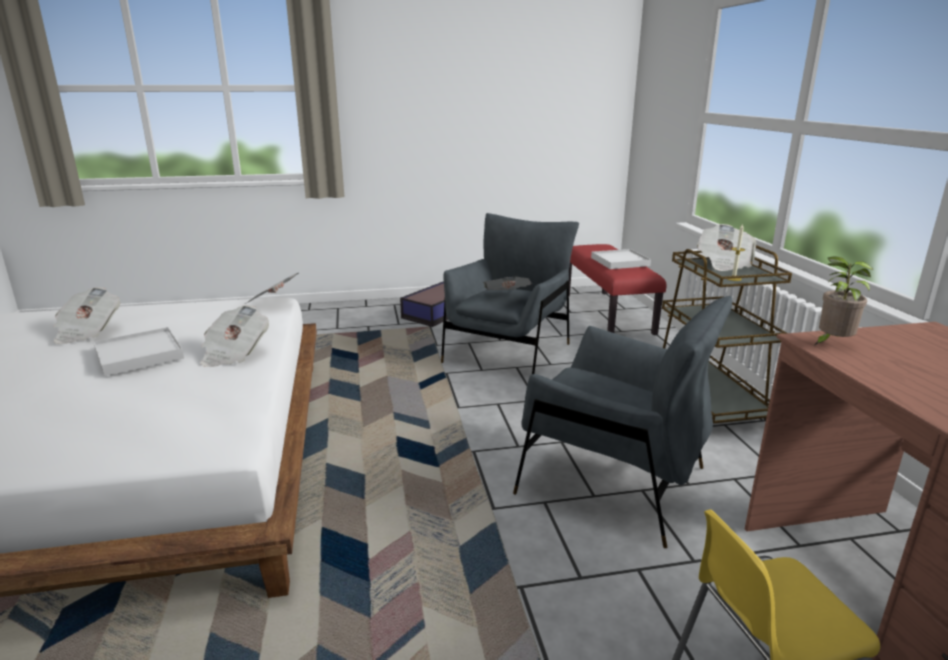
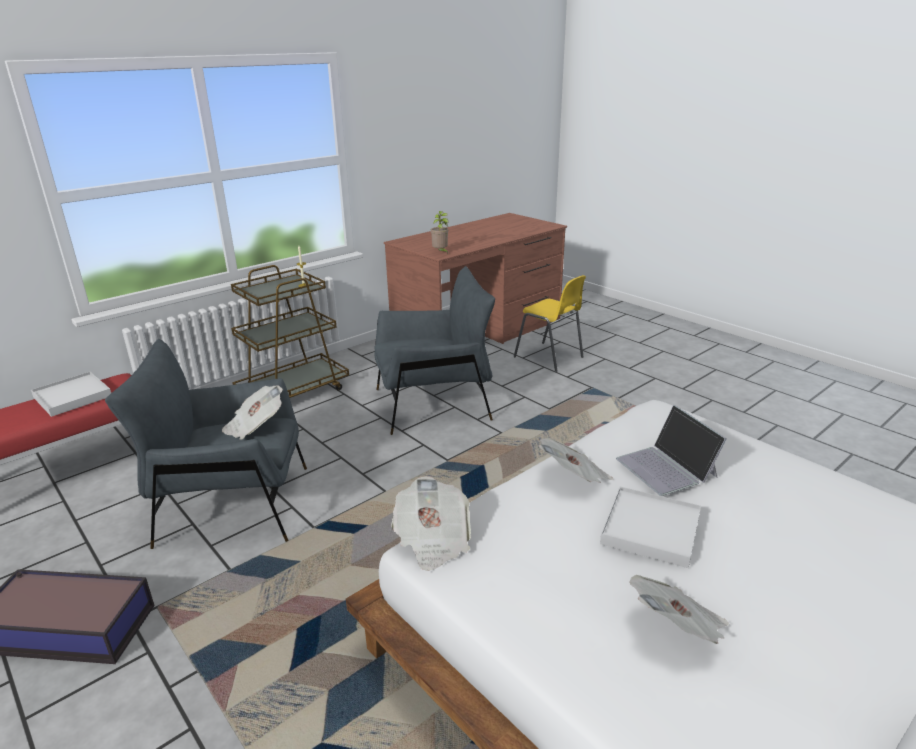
camera: 120 degrees left, 5 degrees up
grey armchair [513,296,733,548] -> grey armchair turned 75 degrees clockwise [374,266,495,435]
newspaper [697,224,756,271] -> none
none -> laptop [616,405,727,496]

